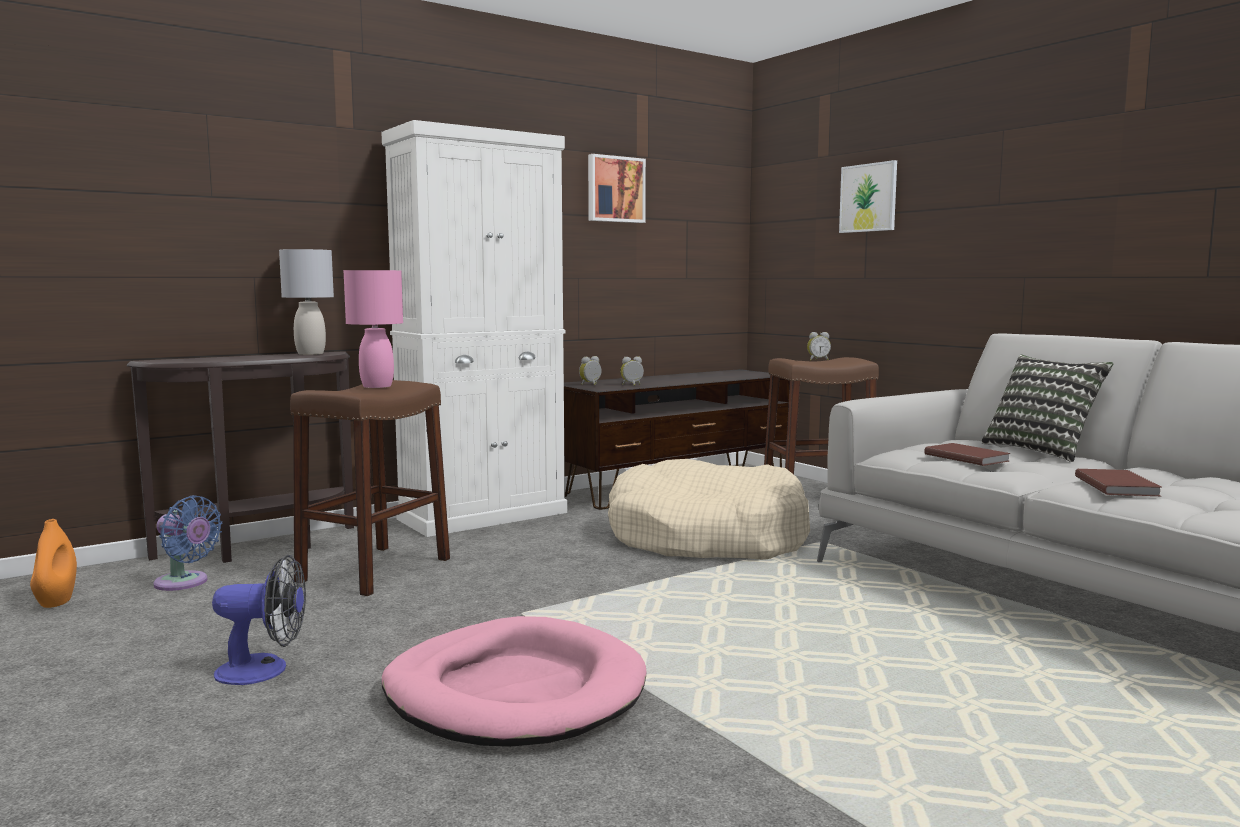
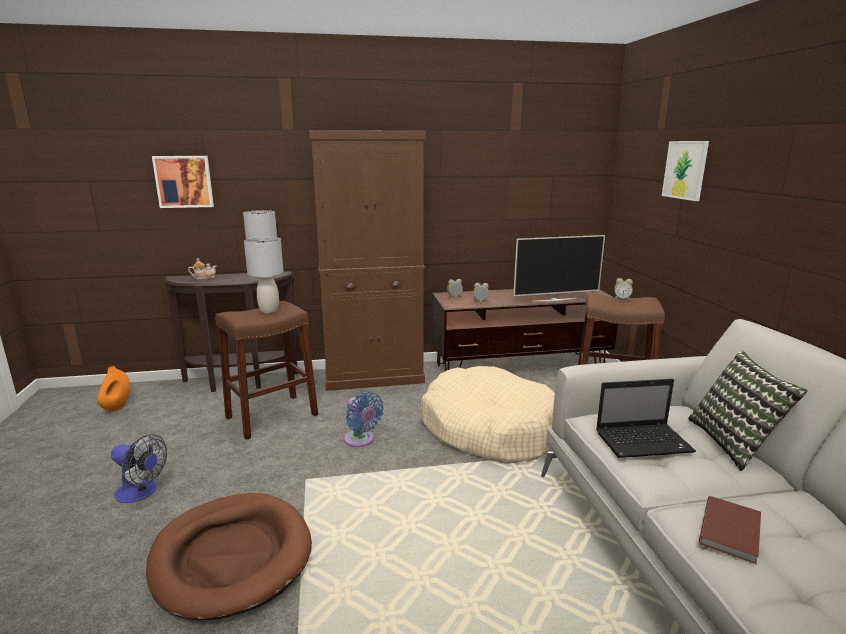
camera: 25 degrees right, 10 degrees up
blue fan [153,495,222,591] -> blue fan moved to [344,392,384,447]
pink table lamp [344,270,403,388] -> grey table lamp [244,237,284,313]
white cabinet [381,120,567,537] -> brown cabinet [309,130,426,391]
pink dog bed [382,616,646,747] -> brown dog bed [146,493,312,620]
picture [588,154,646,223] -> picture moved to [152,156,214,208]
brown book [924,443,1011,466] -> laptop [596,379,696,458]
none -> teapot [188,258,216,280]
none -> television [513,235,605,302]

